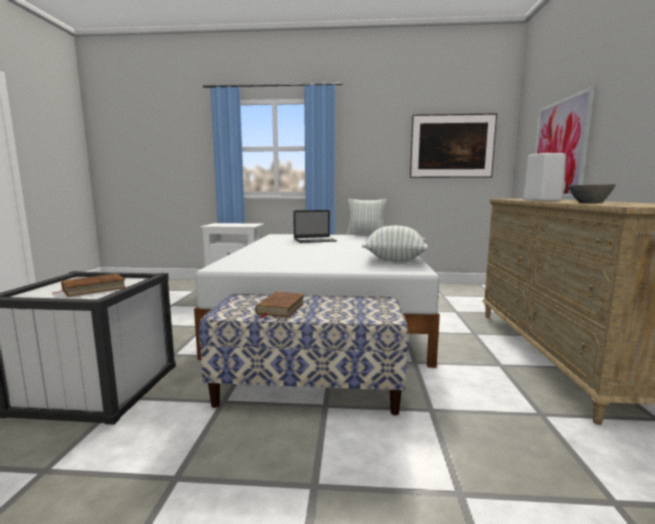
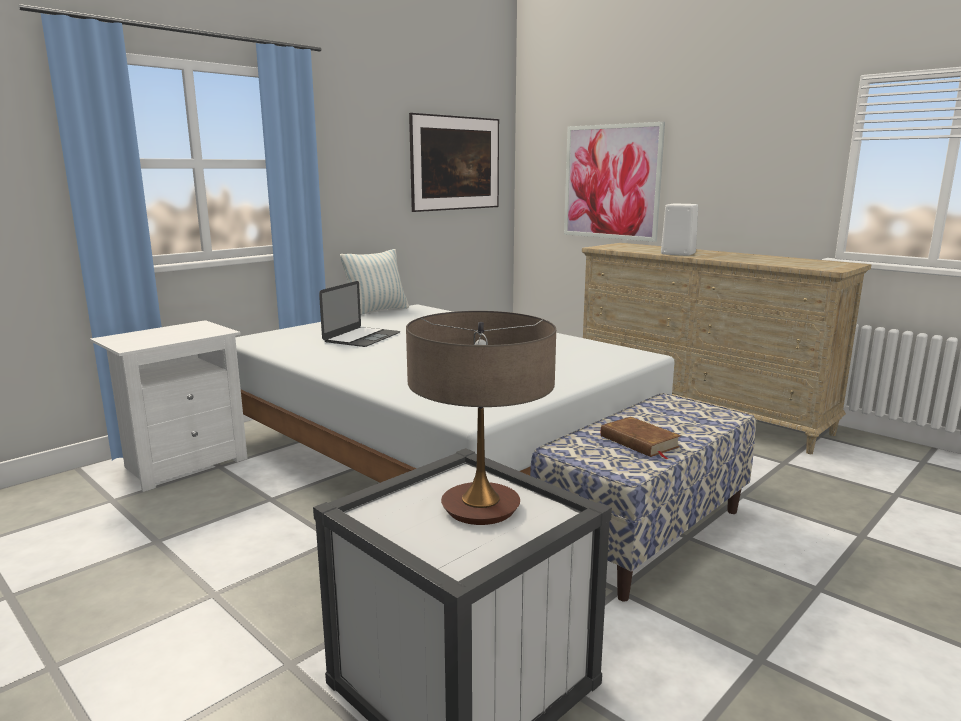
camera: 50 degrees left, 5 degrees up
brown book [52,274,126,297] -> table lamp [406,311,556,525]
pillow [362,226,429,261] -> none
grey bowl [569,184,616,203] -> none

